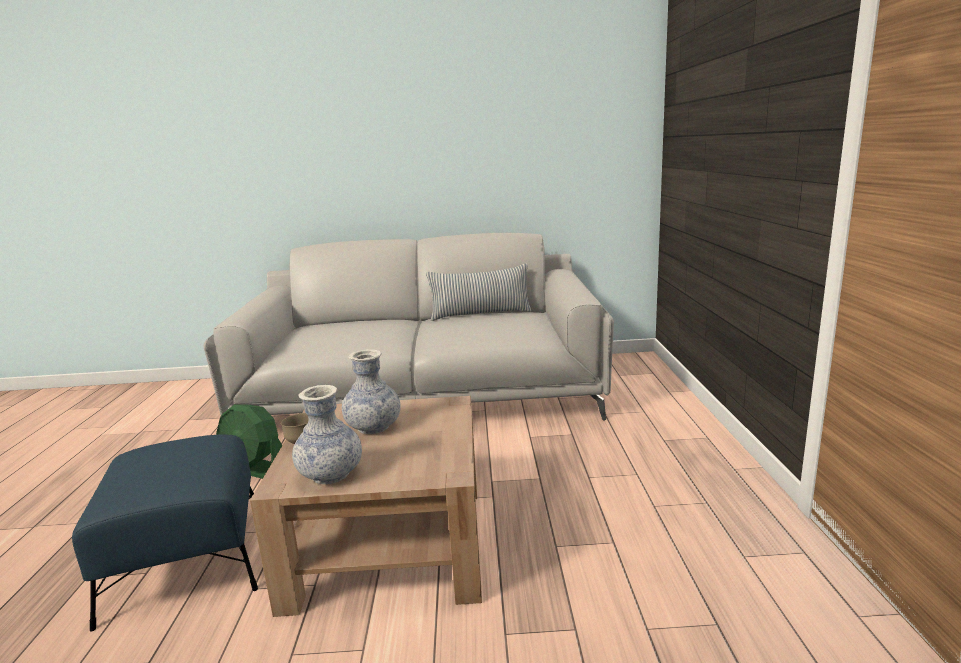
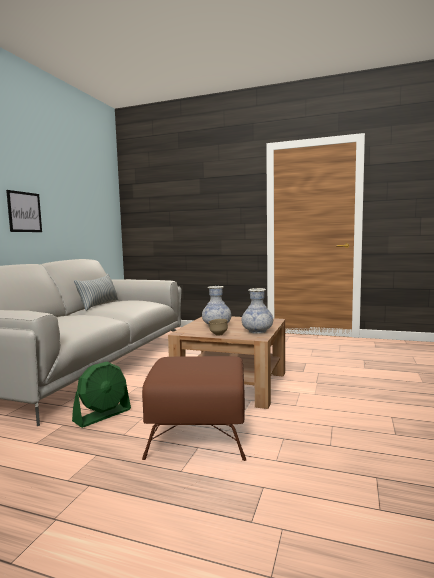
camera: 70 degrees left, 10 degrees down
blue ottoman [72,435,258,632] -> brown ottoman [142,356,246,461]
none -> picture [6,190,42,232]

